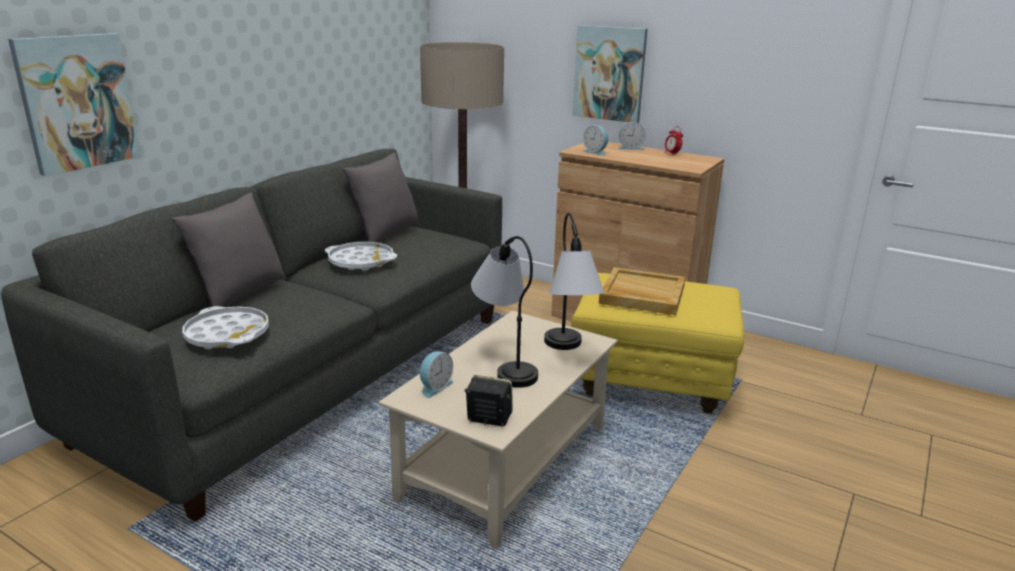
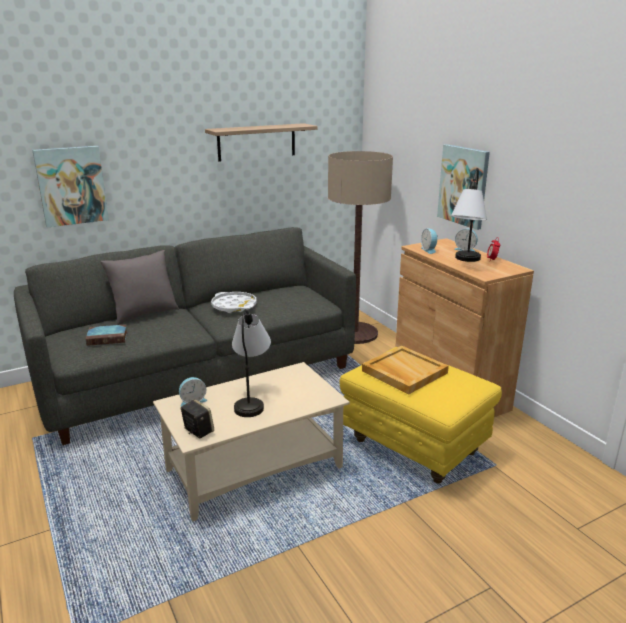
camera: 30 degrees right, 0 degrees up
white tray [182,306,269,349] -> book [85,324,128,346]
grey pillow [342,153,419,243] -> none
table lamp [544,213,604,350] -> table lamp moved to [451,168,487,262]
none -> shelf [205,123,318,161]

